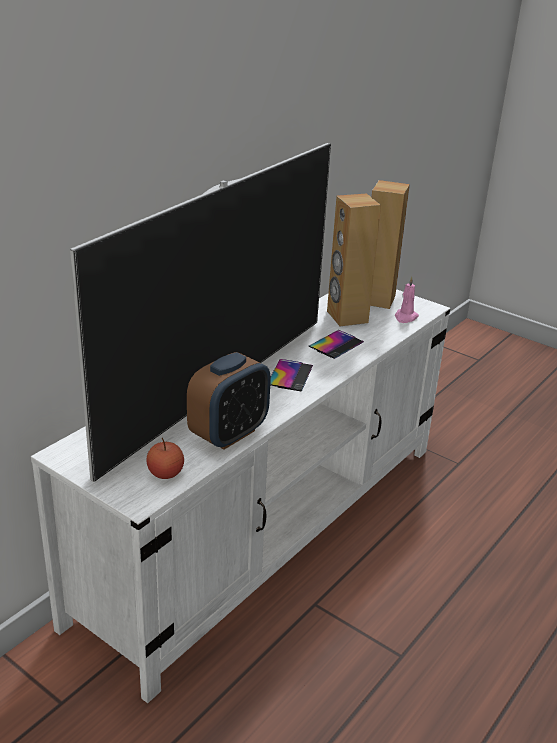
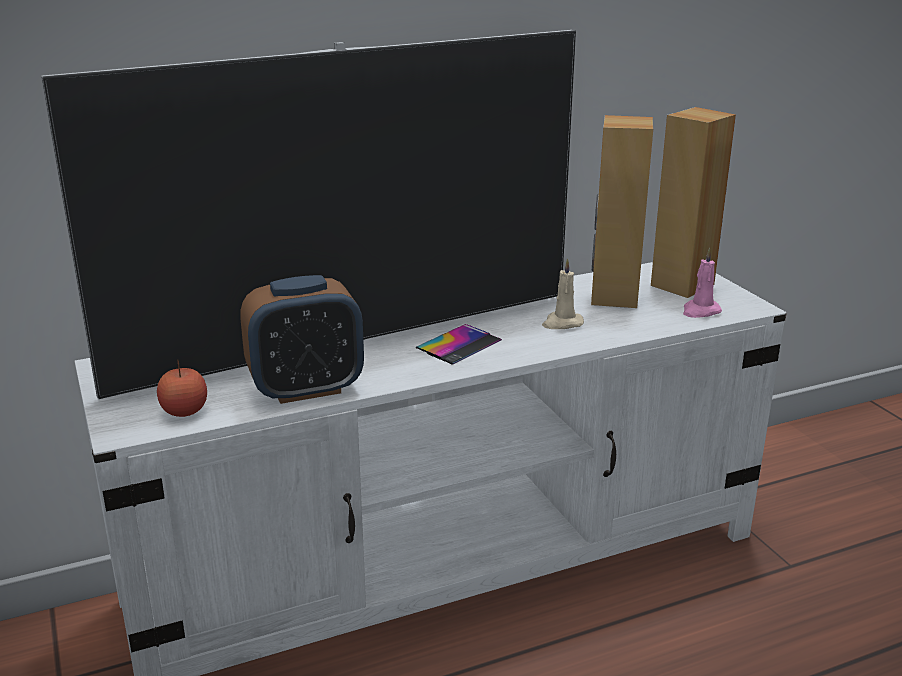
camera: 30 degrees right, 5 degrees down
phone [309,330,364,359] -> beige candle [542,258,584,329]

